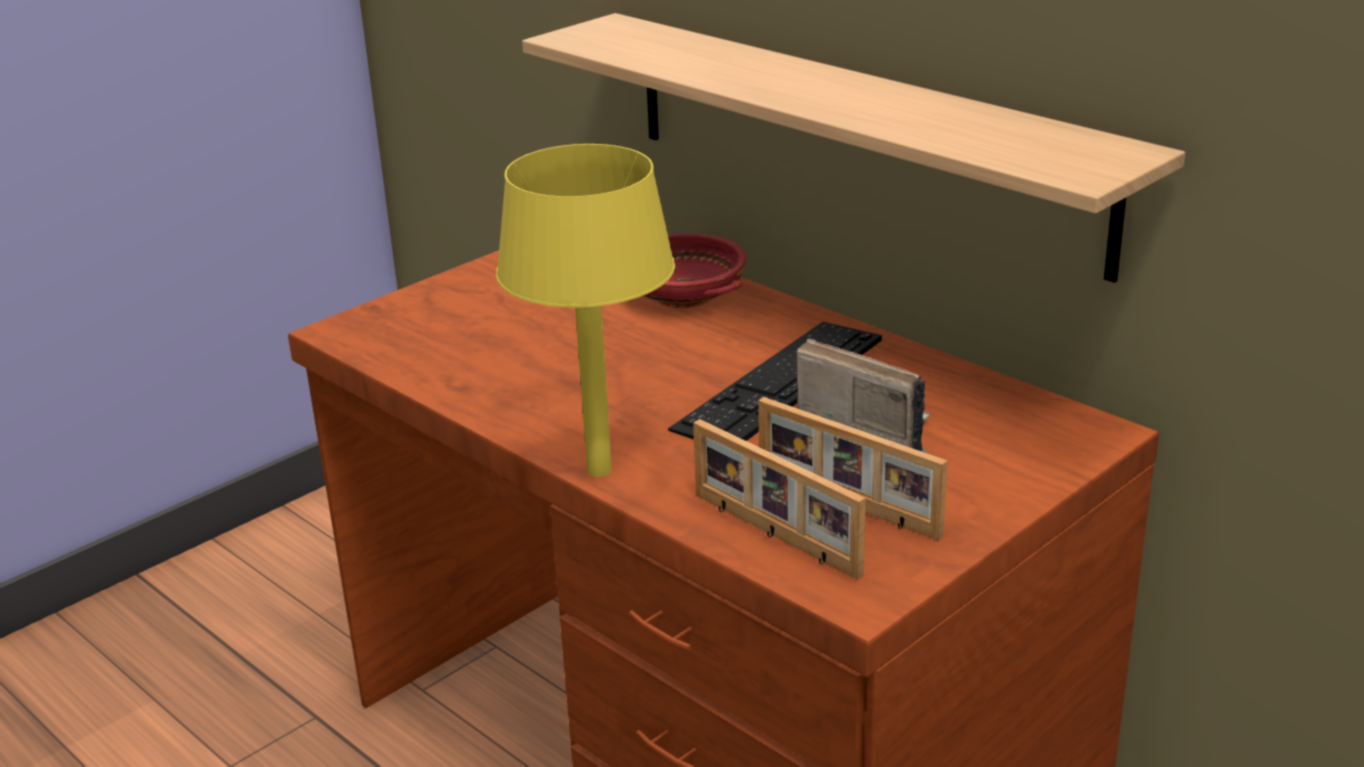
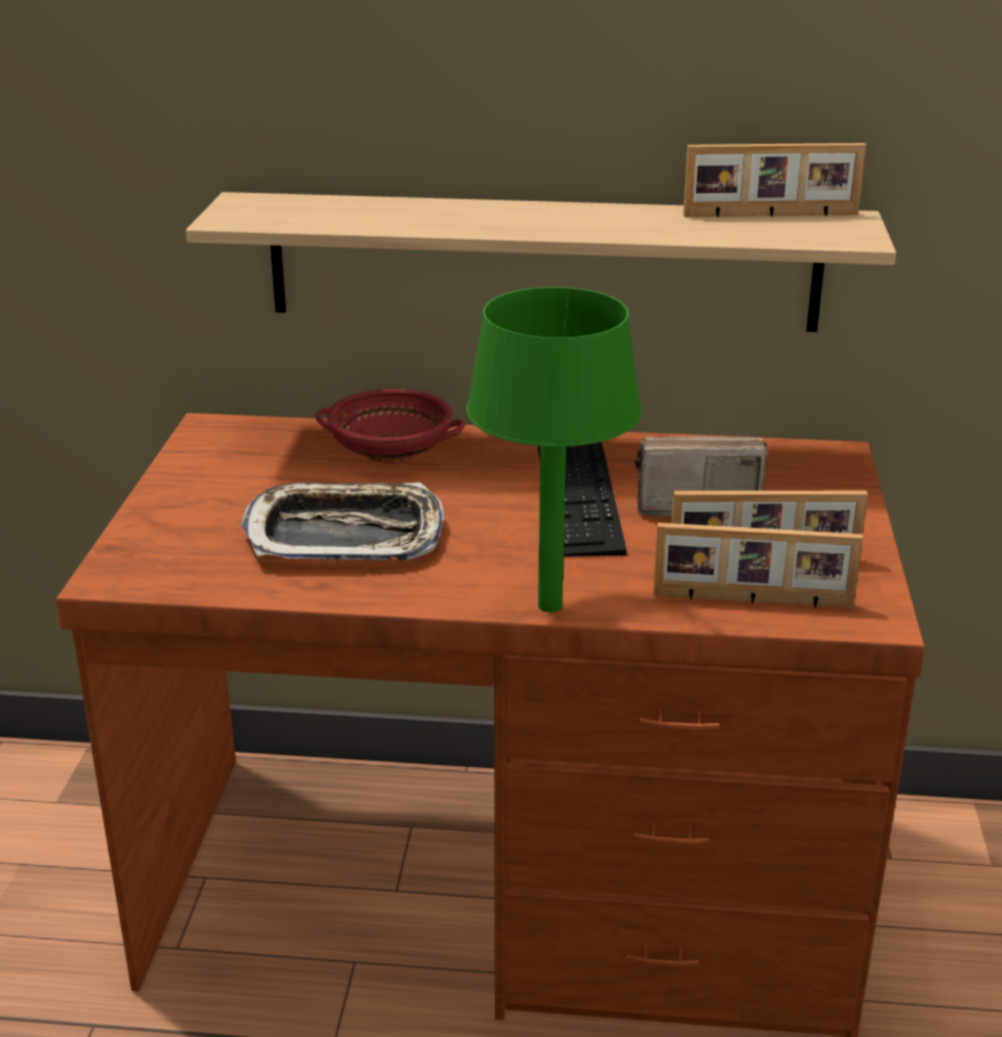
camera: 40 degrees left, 0 degrees up
yellow table lamp [496,144,675,477] -> green table lamp [466,287,642,612]
none -> tray [241,482,445,561]
none -> picture frame [683,143,866,217]

